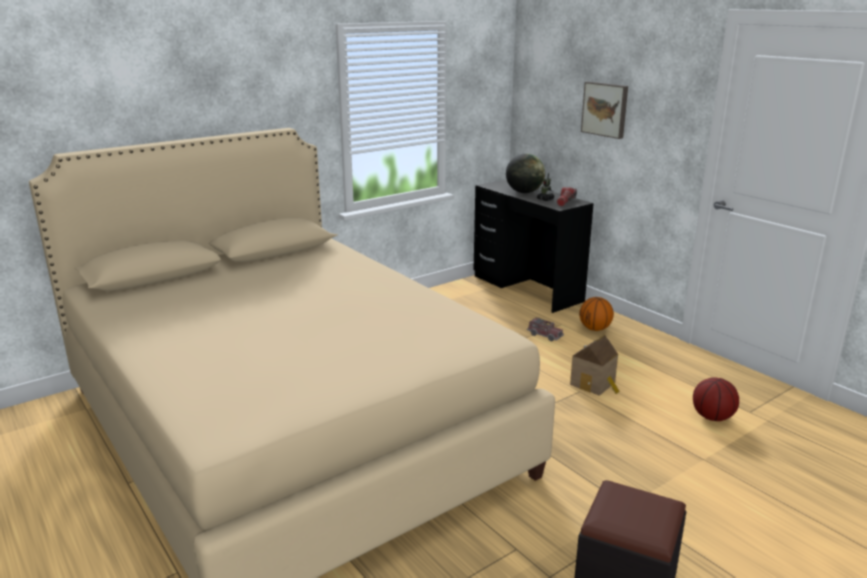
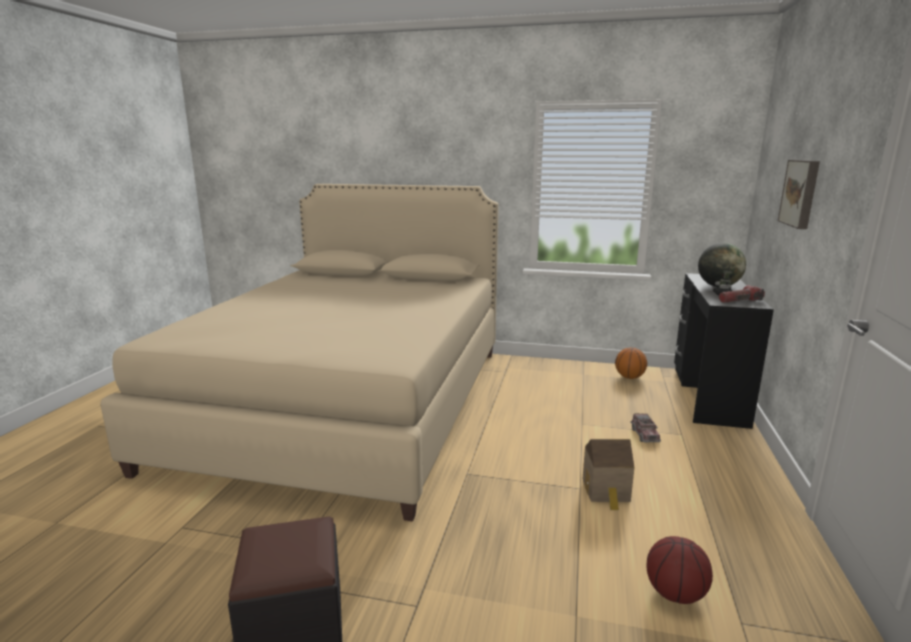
camera: 50 degrees right, 5 degrees down
basketball [579,297,614,331] -> basketball moved to [615,347,647,379]

